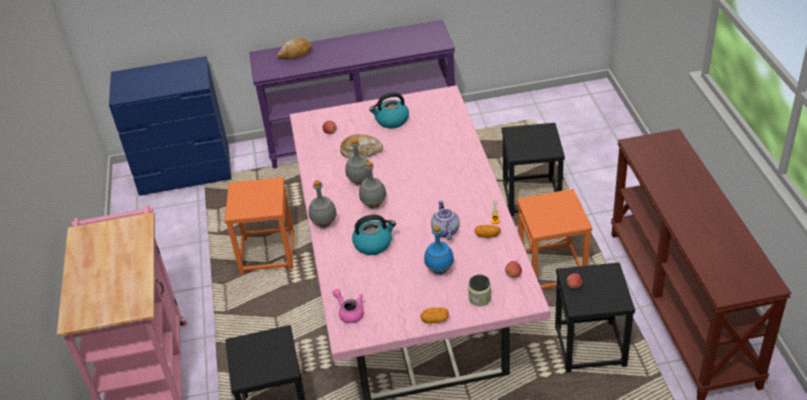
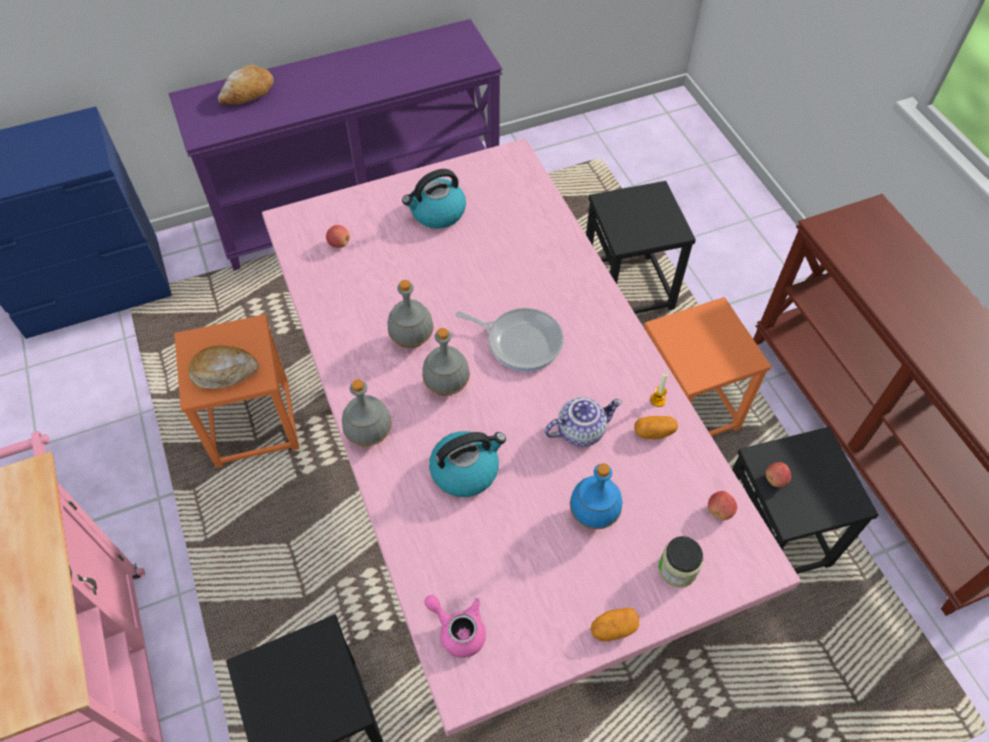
camera: 15 degrees left, 15 degrees up
bread [340,134,383,158] -> bread moved to [188,345,259,389]
teapot [431,201,460,240] -> teapot turned 90 degrees clockwise [545,397,622,447]
none -> frying pan [455,308,564,372]

